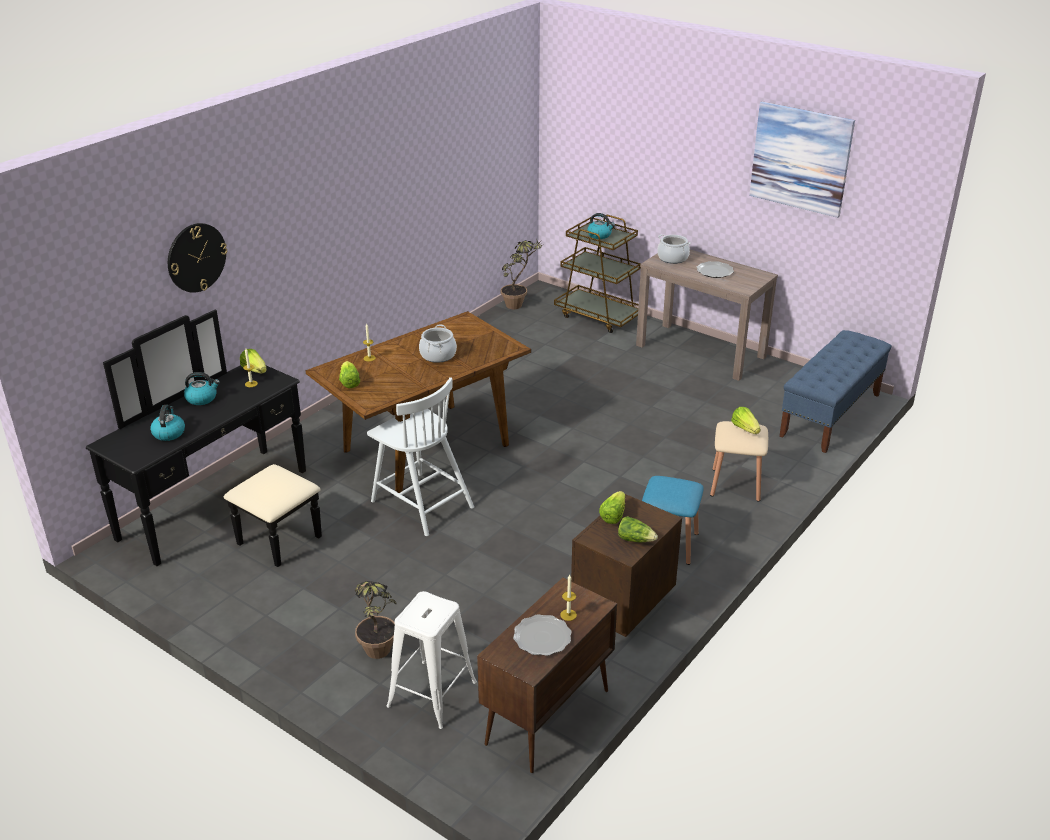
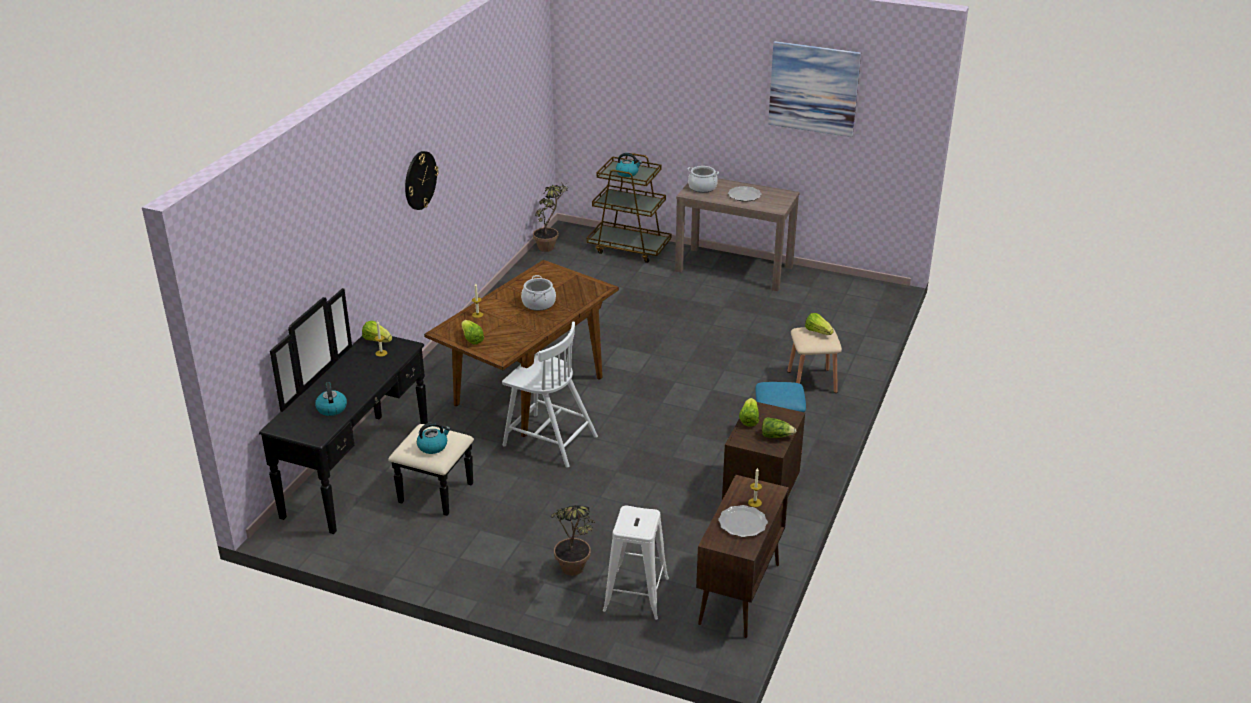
camera: 15 degrees left, 0 degrees up
wall clock [168,223,227,293] -> wall clock moved to [405,151,439,210]
kettle [184,372,220,405] -> kettle moved to [417,422,450,454]
blue bench [779,330,892,453] -> none

